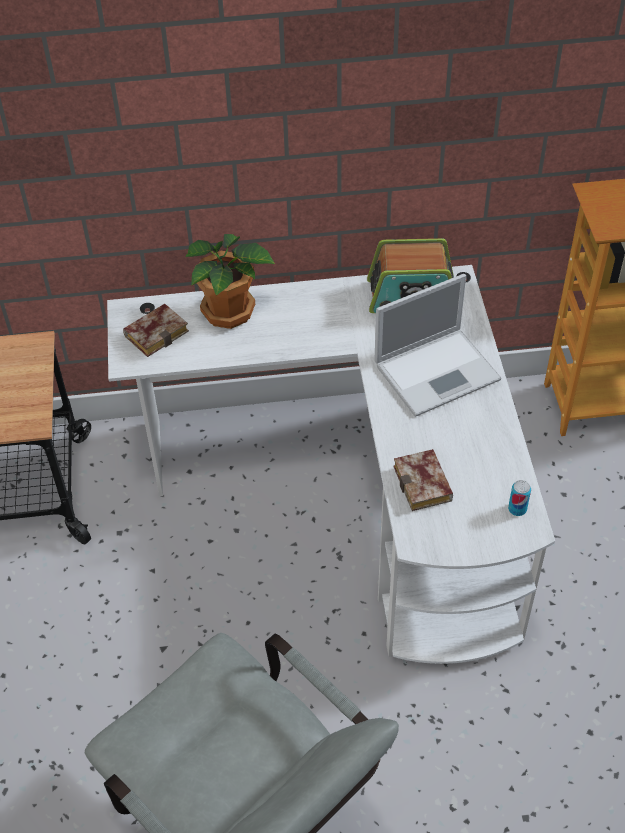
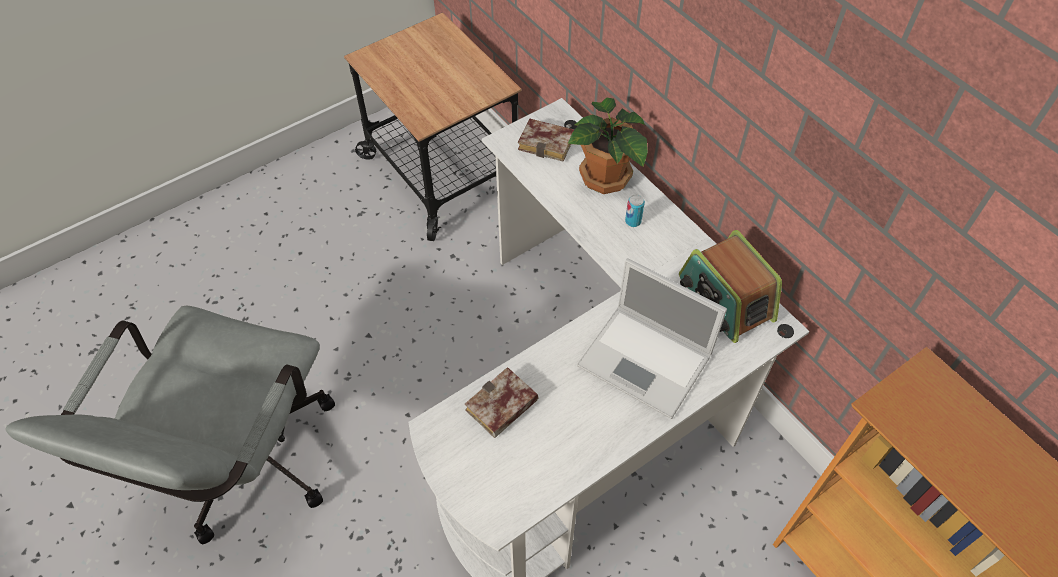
camera: 60 degrees right, 5 degrees up
can [508,480,531,516] -> can moved to [625,194,645,227]

